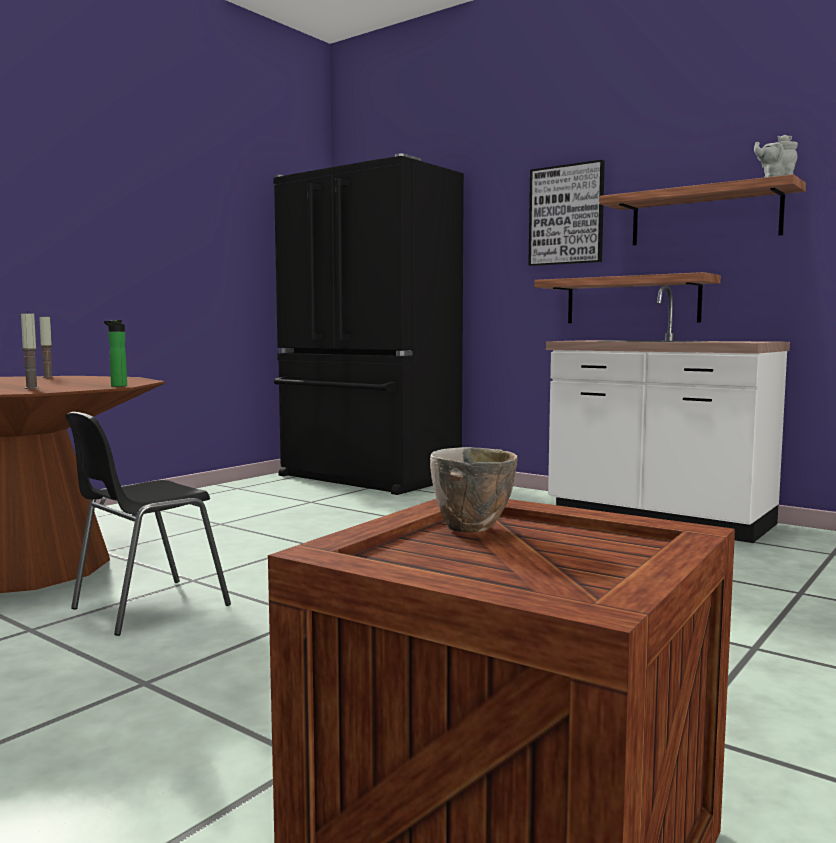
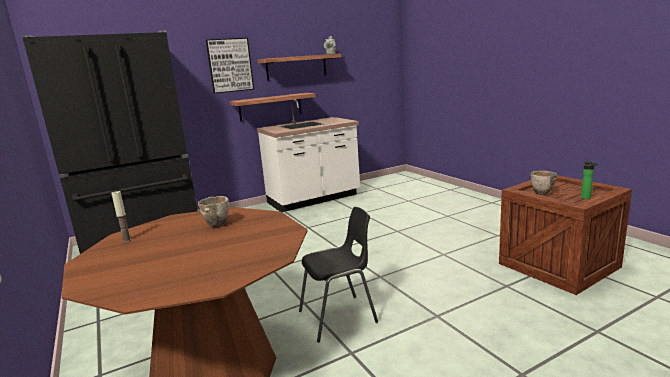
camera: 65 degrees left, 10 degrees up
candle [21,311,39,389] -> none
black chair [65,412,231,636] -> black chair turned 90 degrees counterclockwise [299,207,378,343]
bottle [104,320,127,387] -> bottle moved to [581,162,598,199]
none -> bowl [198,196,229,227]

